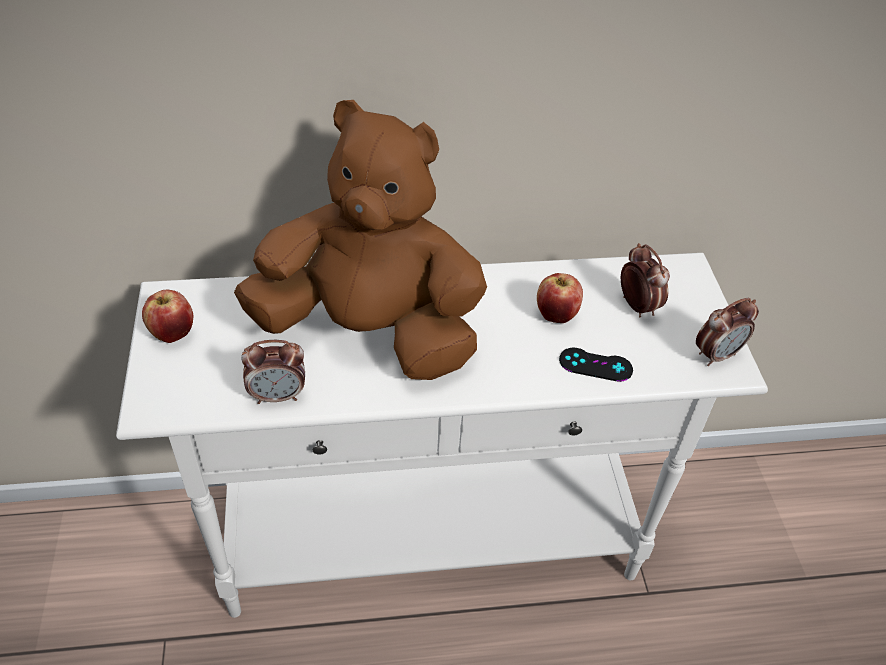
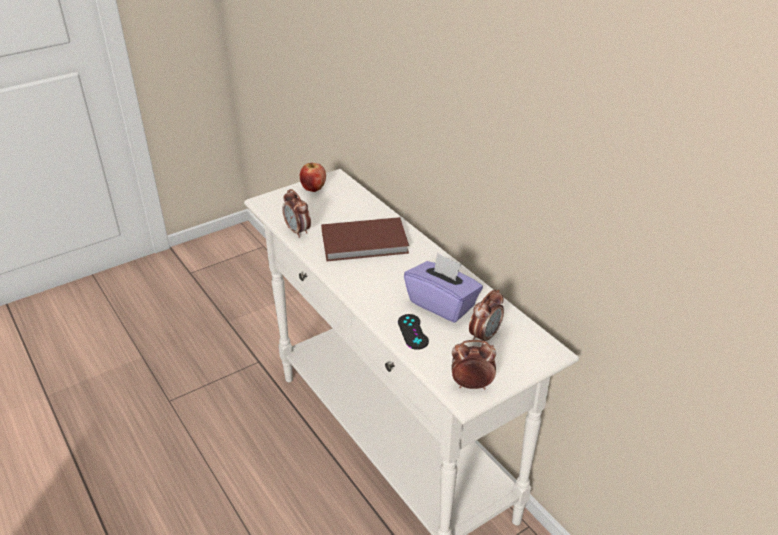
camera: 65 degrees right, 10 degrees down
brown plush toy [234,100,487,380] -> brown book [321,217,409,261]
apple [537,273,583,323] -> purple tissue box [404,252,483,323]
alarm clock [696,298,759,366] -> alarm clock turned 150 degrees clockwise [452,340,496,390]

